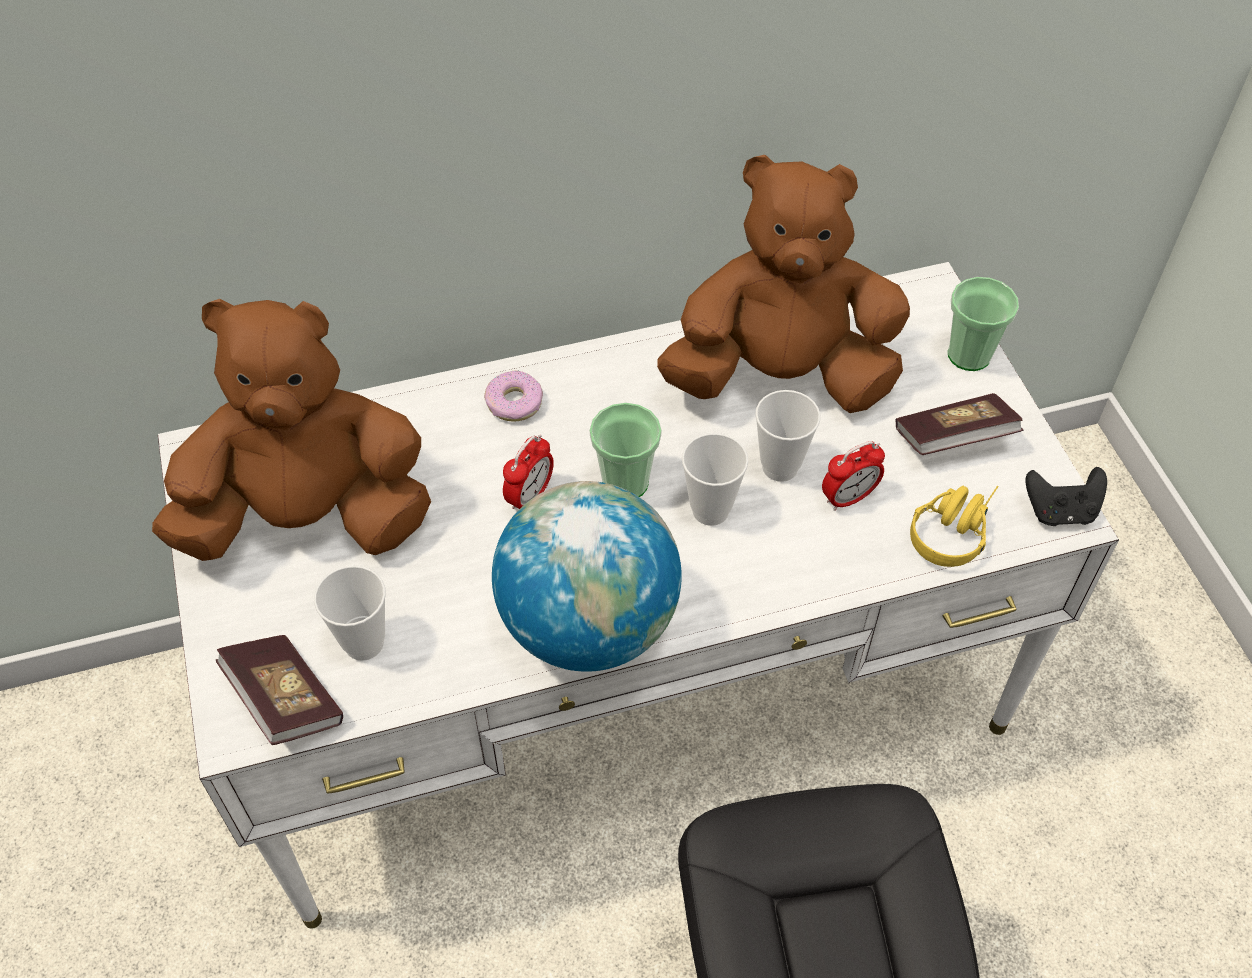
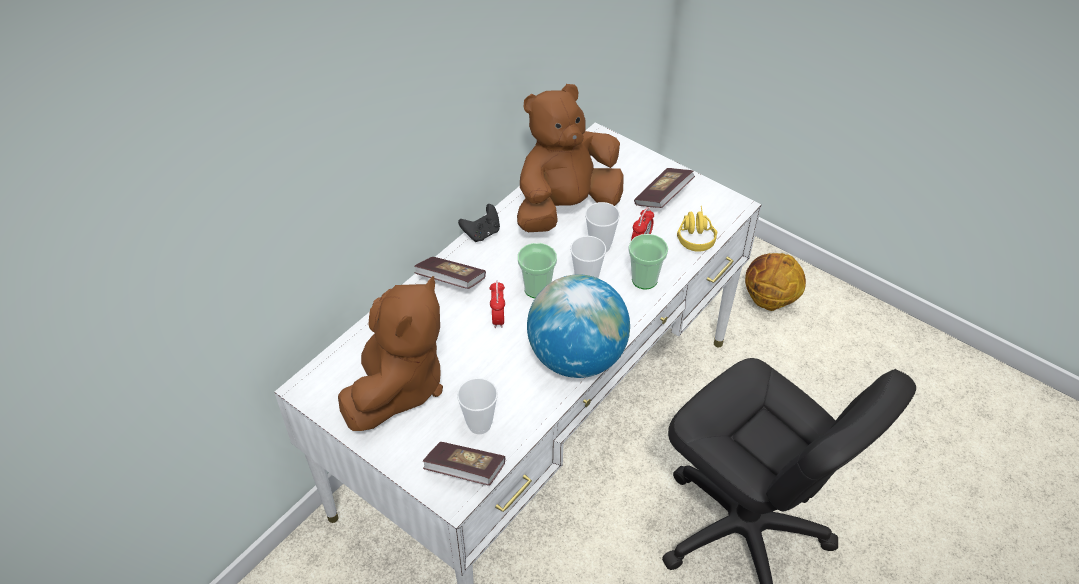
camera: 35 degrees left, 5 degrees down
brown plush toy [152,299,431,561] -> brown plush toy turned 150 degrees clockwise [338,276,443,431]
donut [484,370,543,421] -> book [414,257,486,289]
cup [948,277,1019,371] -> cup moved to [628,234,668,290]
black game controller [1026,467,1107,526] -> black game controller moved to [458,204,500,242]
none -> basketball [745,253,806,311]

